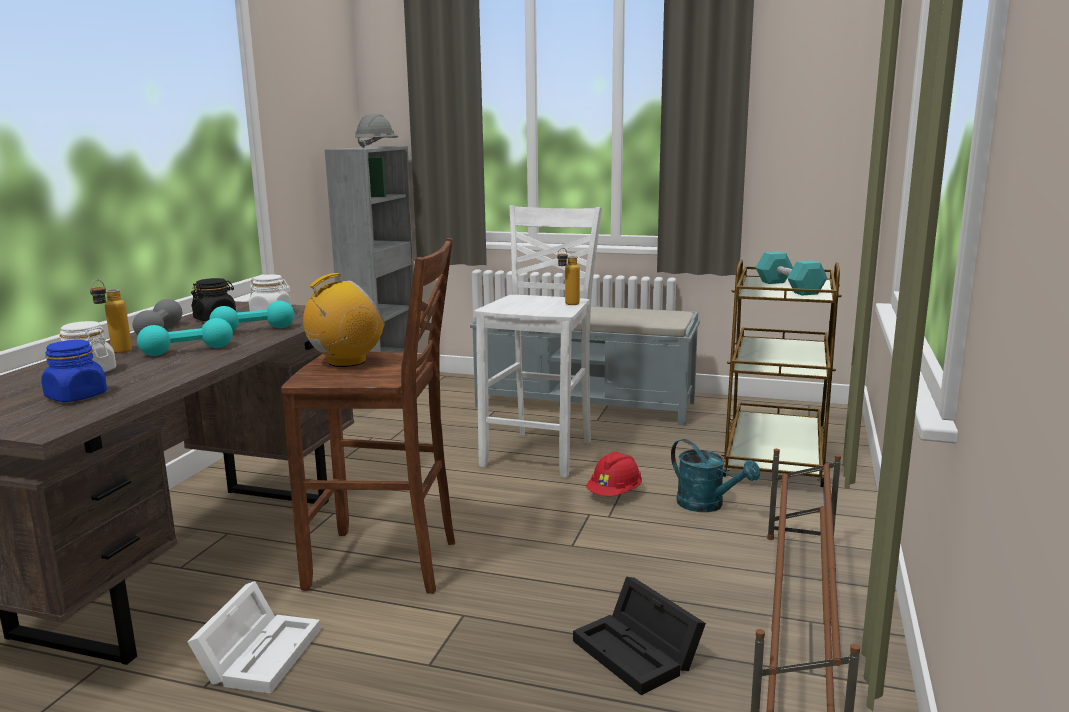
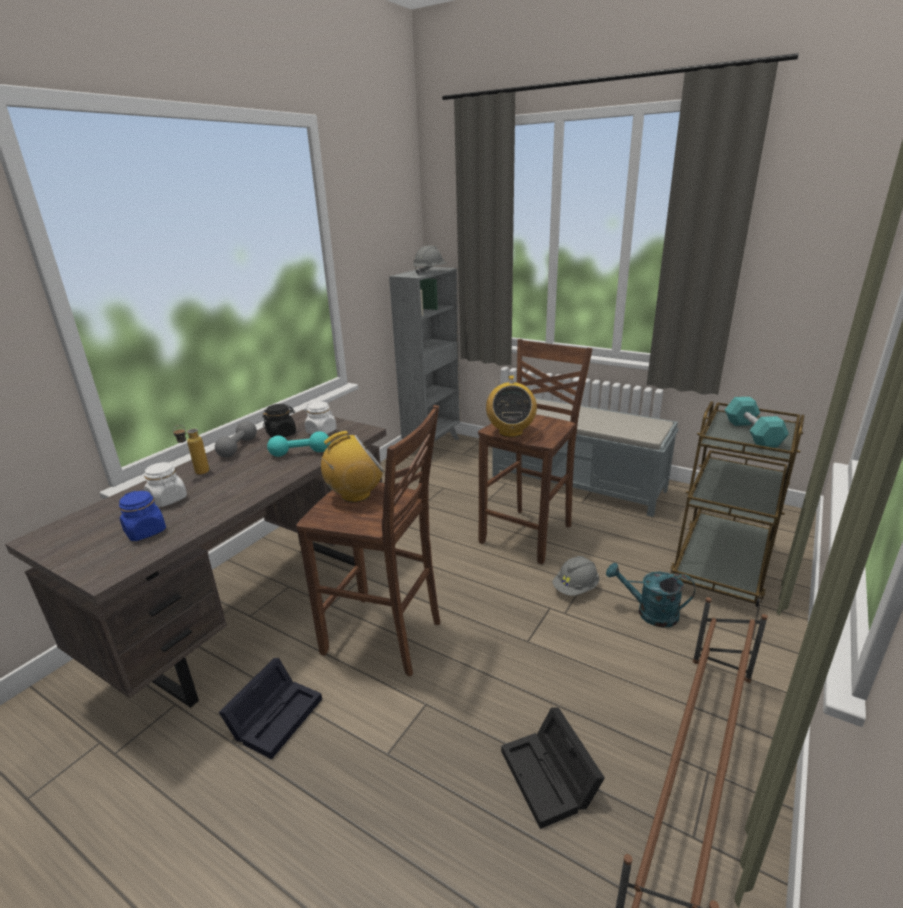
camera: 15 degrees right, 10 degrees up
turquoise dumbbell [137,318,233,356] -> none
white storage box [187,581,321,694] -> black storage box [219,658,322,759]
white stool [474,205,602,478] -> brown stool [478,339,592,564]
bottle [557,248,580,305] -> none
red hard hat [586,452,642,496] -> grey hard hat [553,556,599,596]
turquoise watering can [671,439,760,512] -> turquoise watering can turned 135 degrees clockwise [606,563,695,628]
none -> radio [486,376,537,437]

